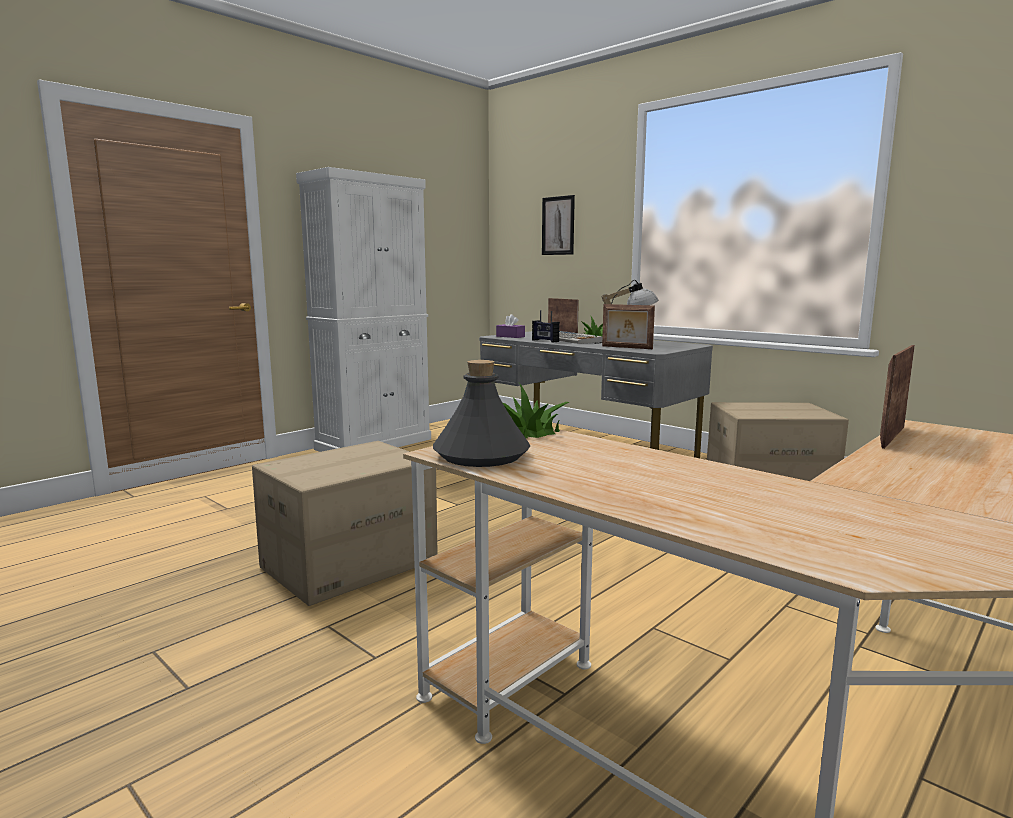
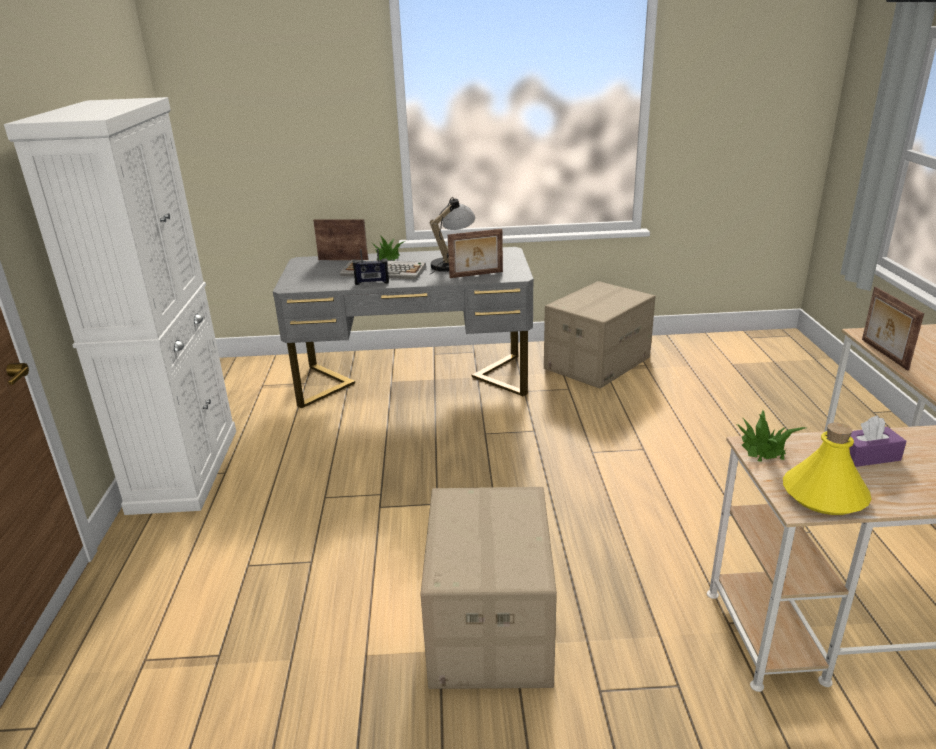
camera: 45 degrees left, 15 degrees up
grey bottle [433,360,530,467] -> yellow bottle [783,423,871,515]
purple tissue box [496,314,525,338] -> purple tissue box moved to [849,416,907,467]
picture [542,195,575,255] -> none

